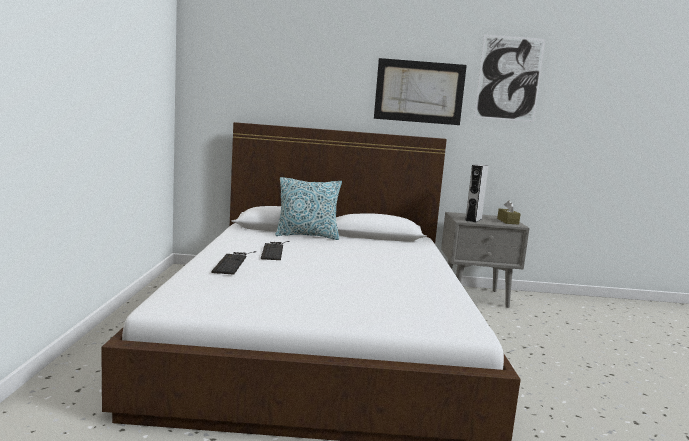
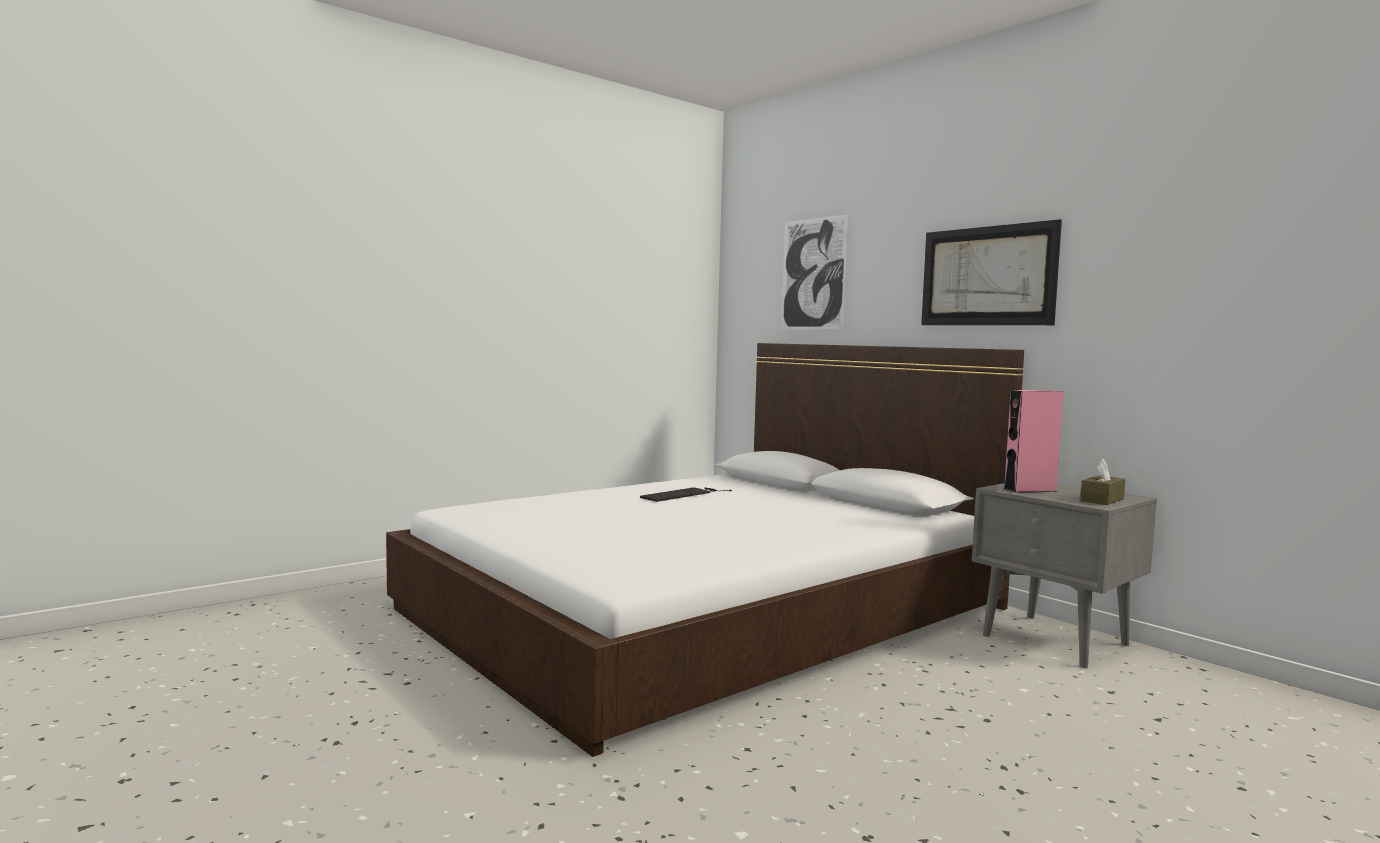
camera: 50 degrees right, 5 degrees down
keyboard [212,251,256,275] -> none
pillow [275,177,342,240] -> none
grey speaker [465,164,489,223] -> pink speaker [1004,390,1064,493]
picture [474,34,545,122] -> picture moved to [781,214,848,329]

